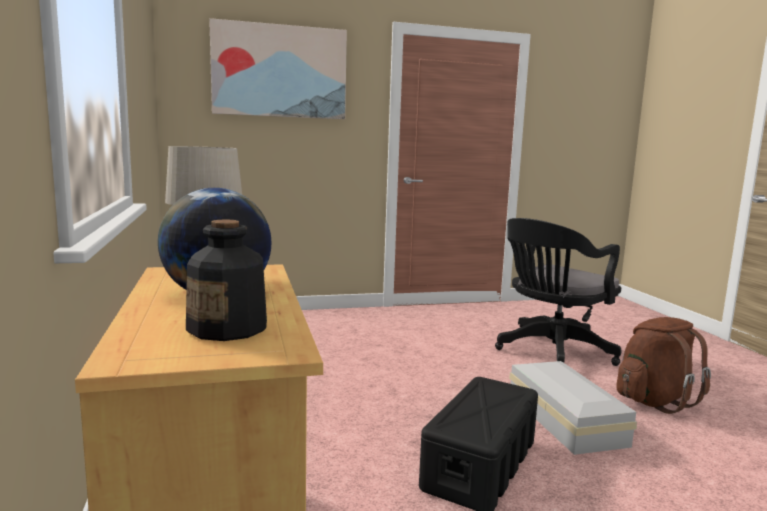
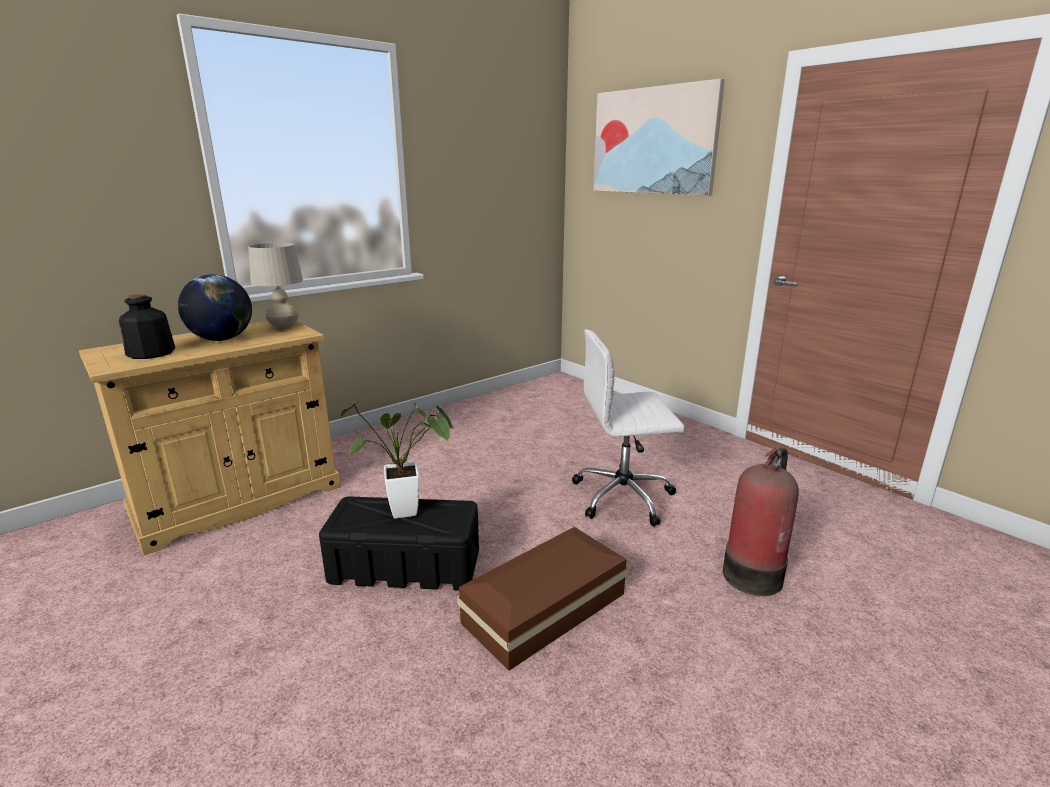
camera: 65 degrees right, 10 degrees up
black office chair [495,218,622,366] -> fire extinguisher [723,447,799,596]
white storage box [509,361,637,455] -> brown storage box [457,527,628,670]
brown backpack [616,317,711,414] -> none
none -> potted plant [341,401,454,519]
none -> white office chair [572,329,685,526]

